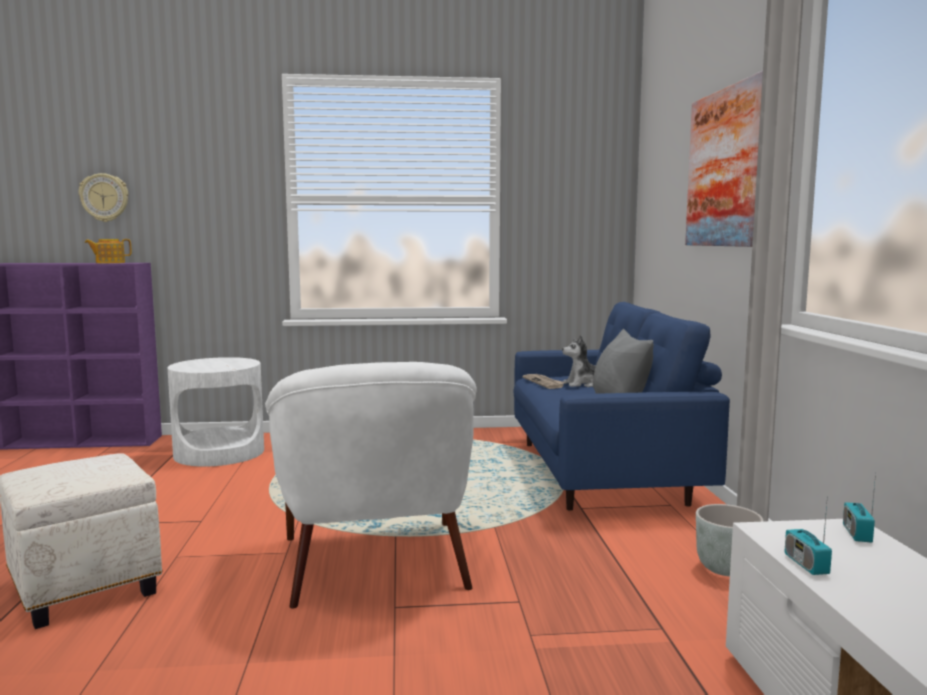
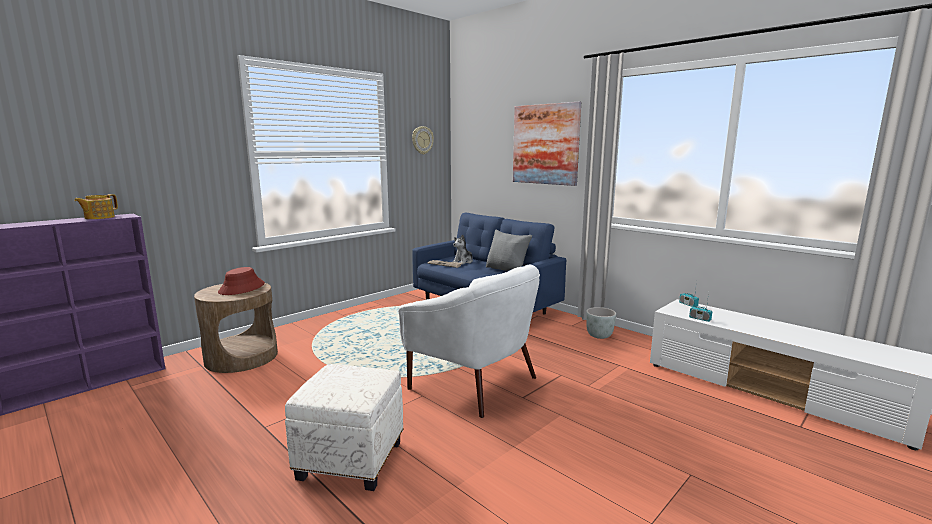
camera: 40 degrees left, 5 degrees up
wall clock [79,173,128,222] -> wall clock moved to [412,126,434,154]
white side table [168,357,264,467] -> brown side table [194,283,278,373]
none -> red hat [218,267,265,295]

